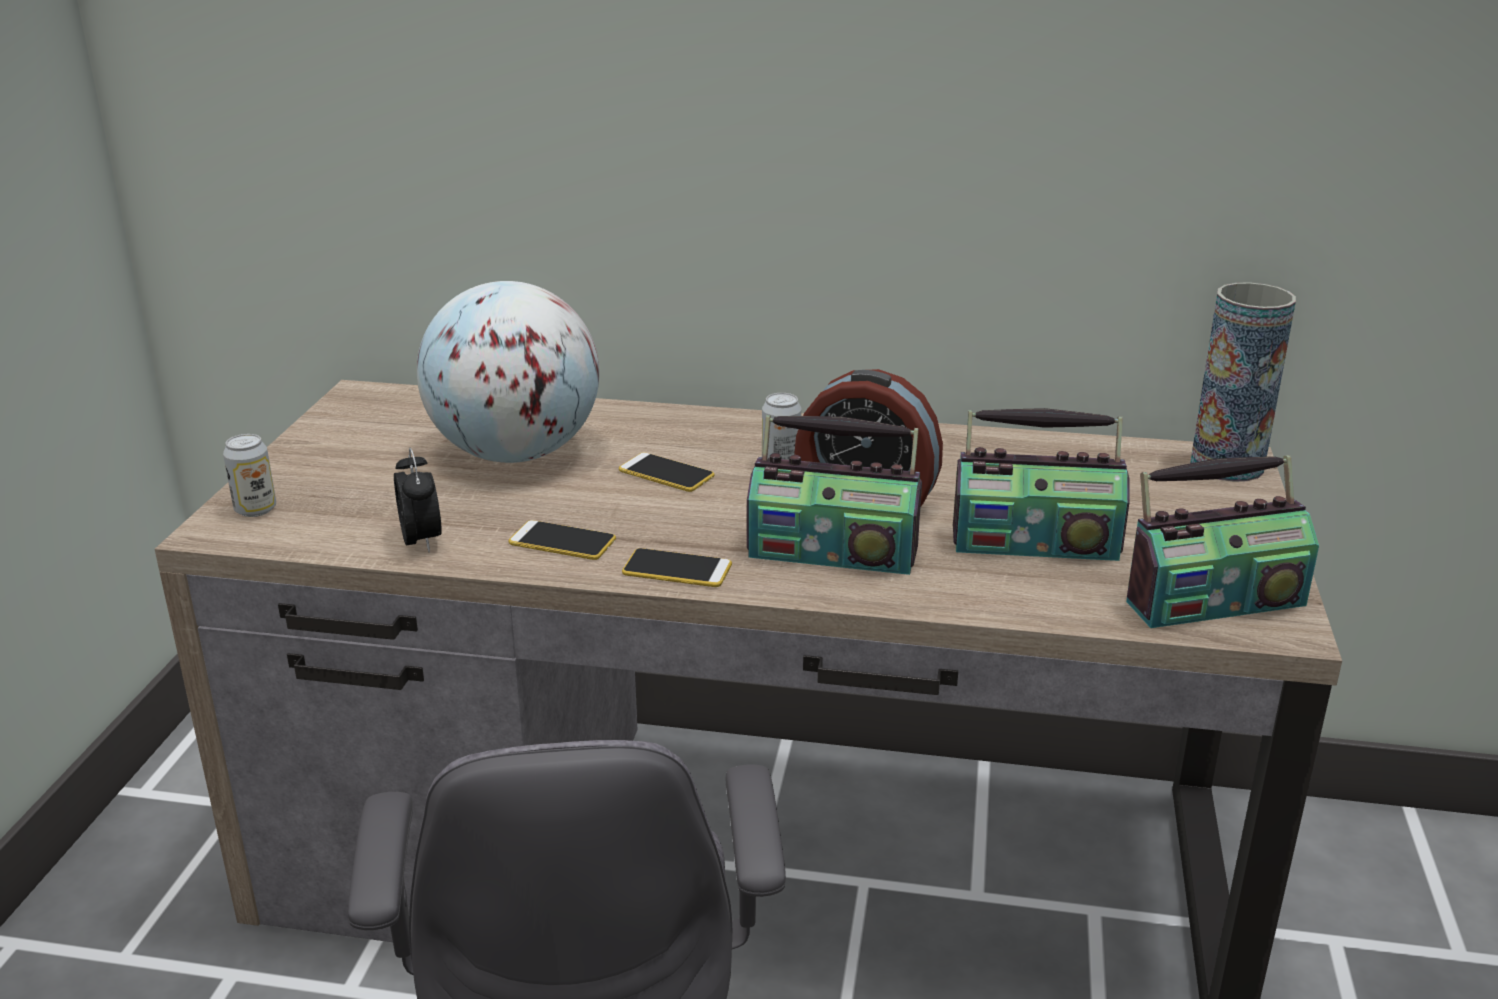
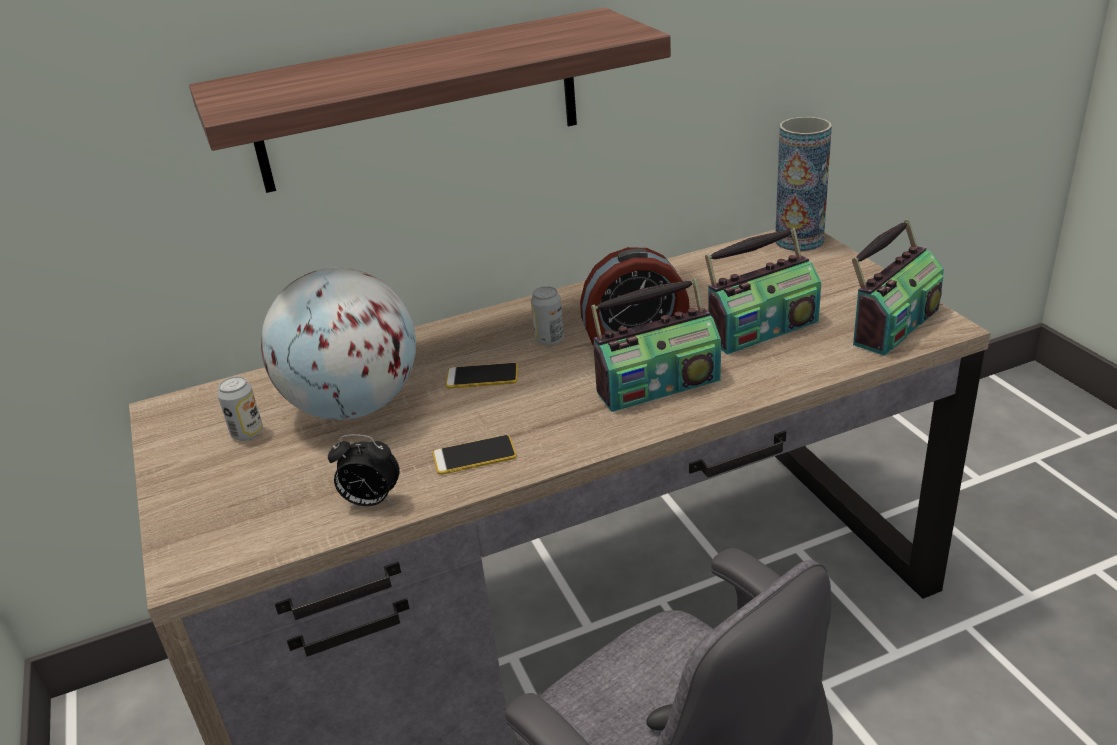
camera: 30 degrees left, 5 degrees up
can [223,434,276,517] -> can moved to [217,376,263,441]
alarm clock [394,448,442,553] -> alarm clock turned 150 degrees clockwise [328,434,400,506]
phone [622,548,732,587] -> none
none -> shelf [189,8,671,193]

